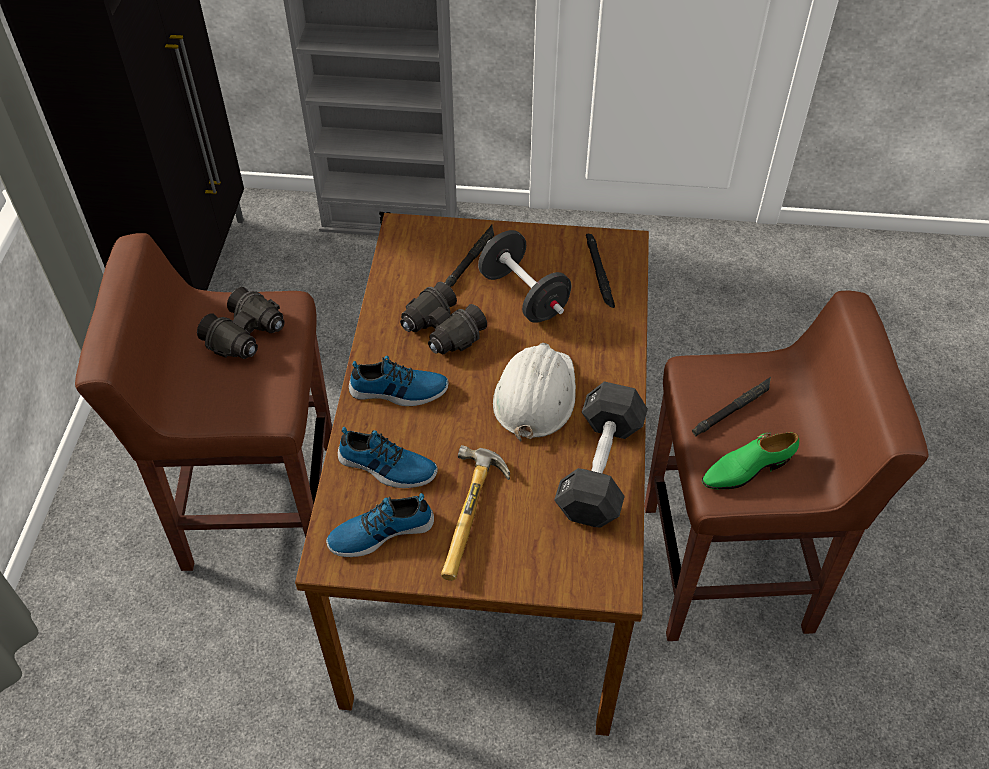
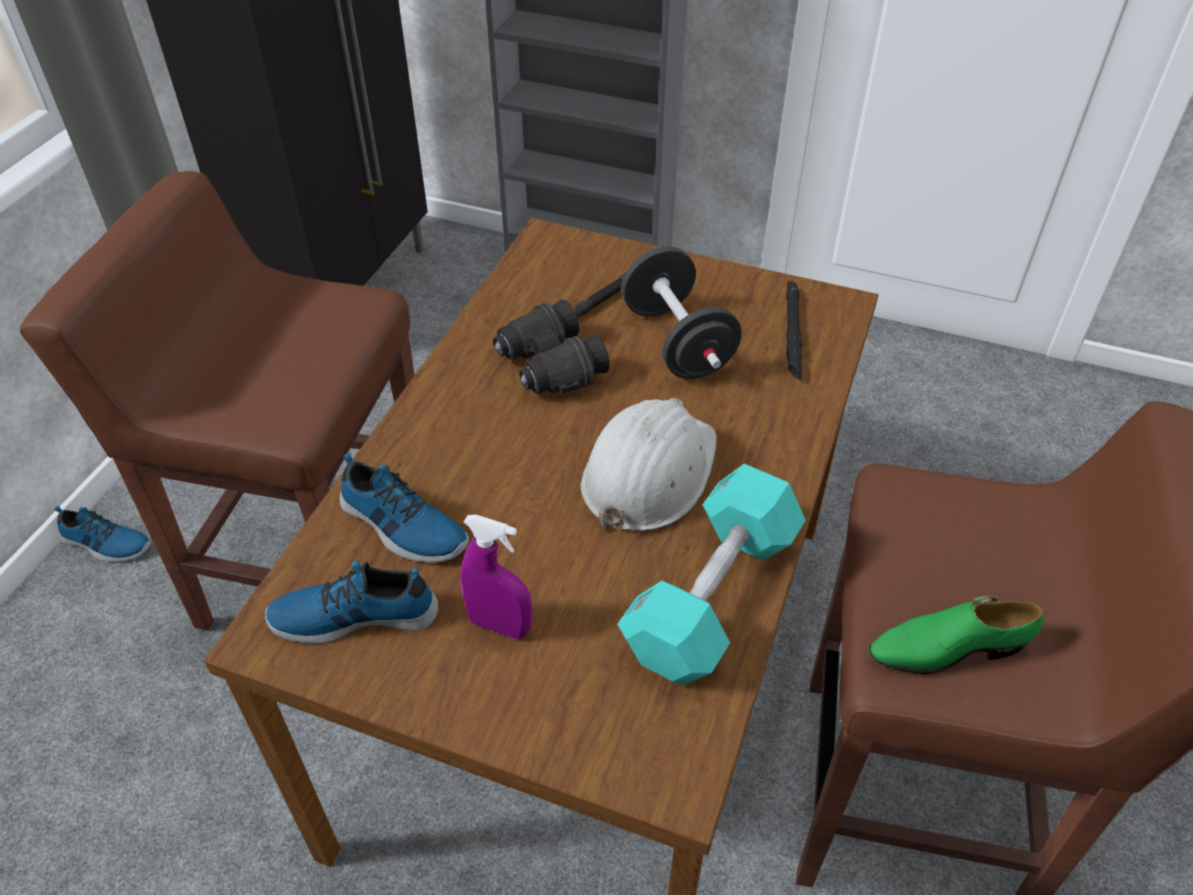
camera: 15 degrees right, 5 degrees down
black binoculars [197,287,285,359] -> none
shoe [349,356,449,406] -> shoe moved to [55,506,151,562]
hammer [441,445,510,581] -> purple spray bottle [461,515,532,639]
black dumbbell [554,381,648,528] -> turquoise dumbbell [617,464,806,685]
black flashlight [692,377,771,437] -> none

